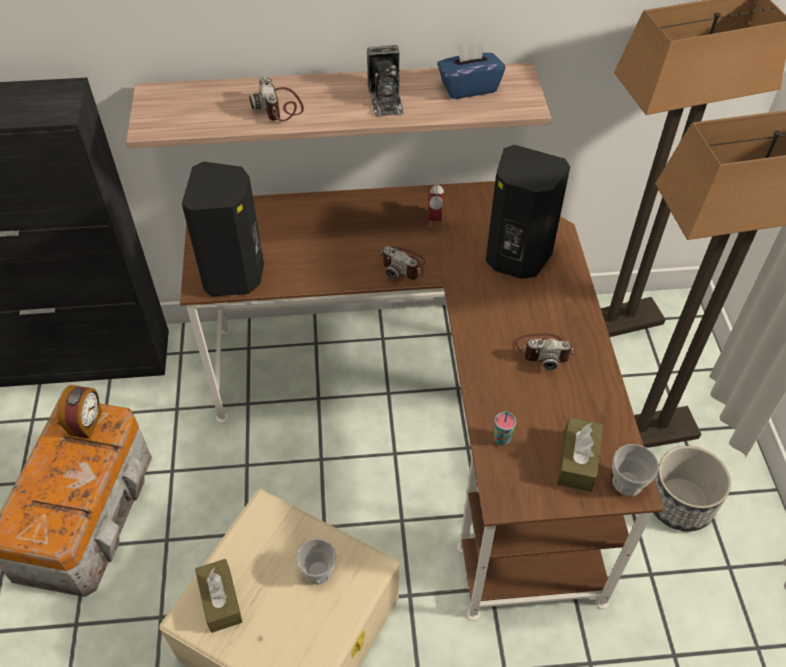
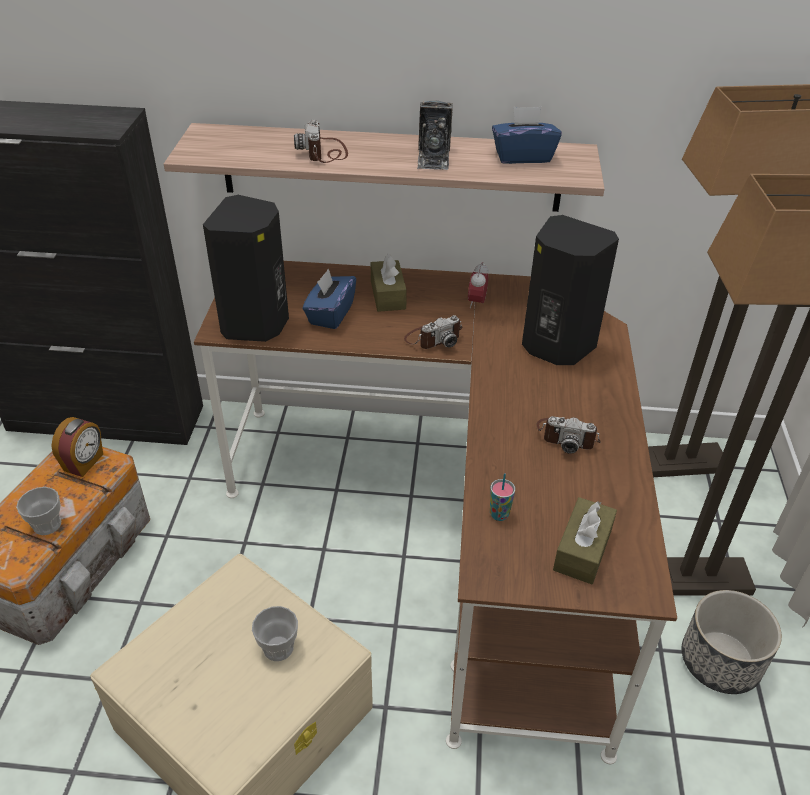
camera: 10 degrees right, 10 degrees down
brown tissue box [195,559,242,633] -> brown tissue box moved to [371,253,407,312]
camera [380,246,426,280] -> camera turned 75 degrees counterclockwise [404,315,462,349]
cup [612,444,659,496] -> cup moved to [16,487,61,535]
none -> blue tissue box [302,268,356,329]

